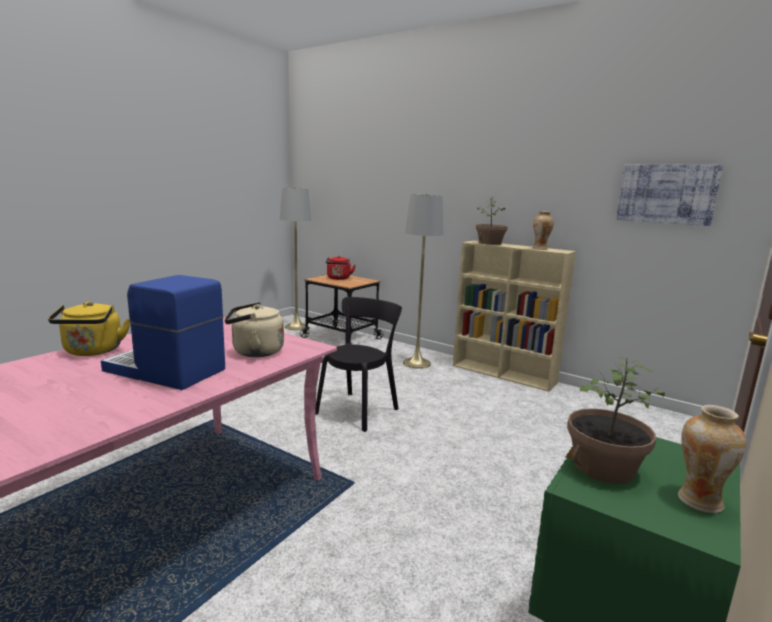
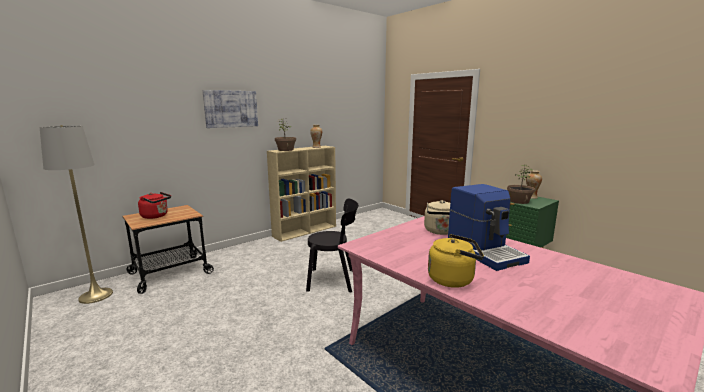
camera: 75 degrees left, 0 degrees up
coffee machine [101,275,225,390] -> coffee machine turned 60 degrees counterclockwise [448,184,530,271]
black chair [315,297,402,432] -> black chair turned 135 degrees clockwise [306,198,359,293]
grey floor lamp [403,194,444,369] -> none
picture [616,164,723,226] -> picture moved to [202,90,258,128]

